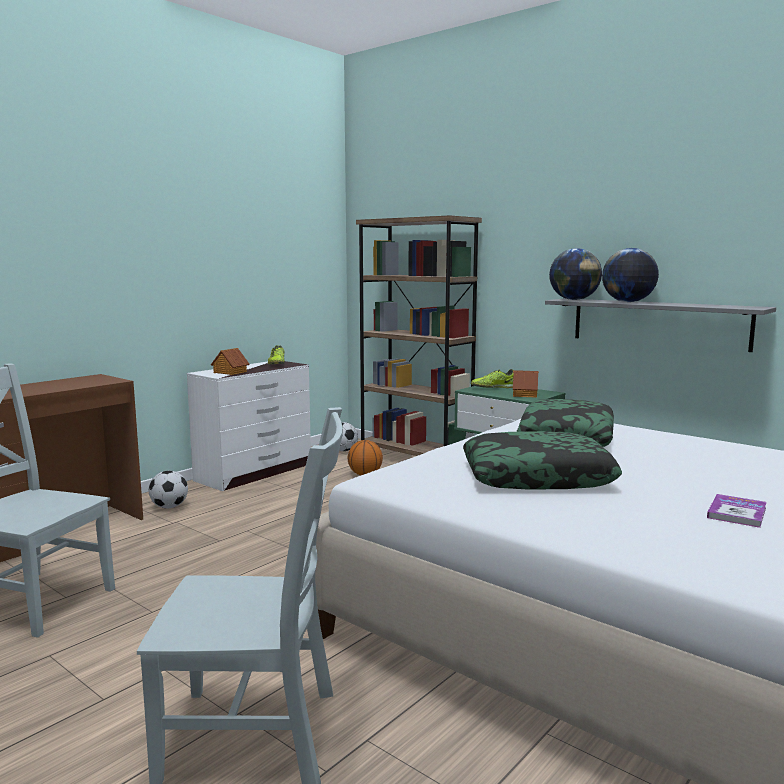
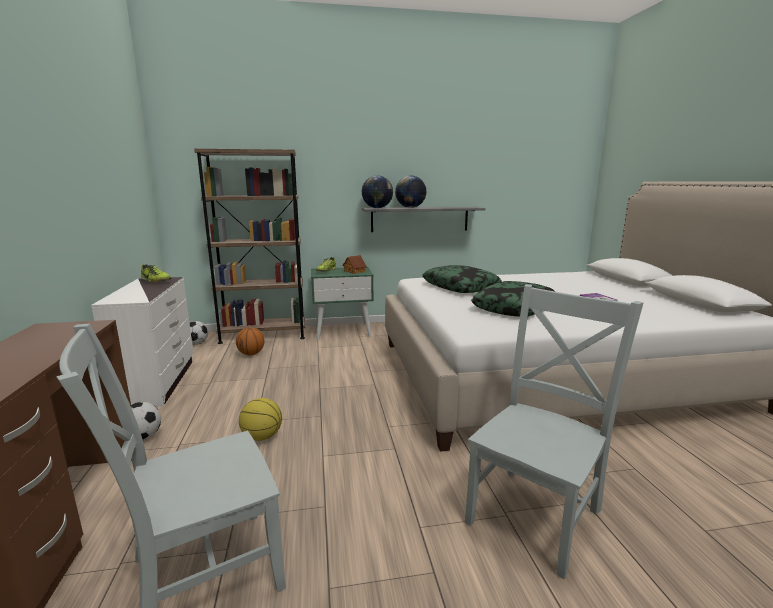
camera: 50 degrees left, 5 degrees up
toy house [211,348,249,375] -> none
none -> basketball [239,398,282,441]

